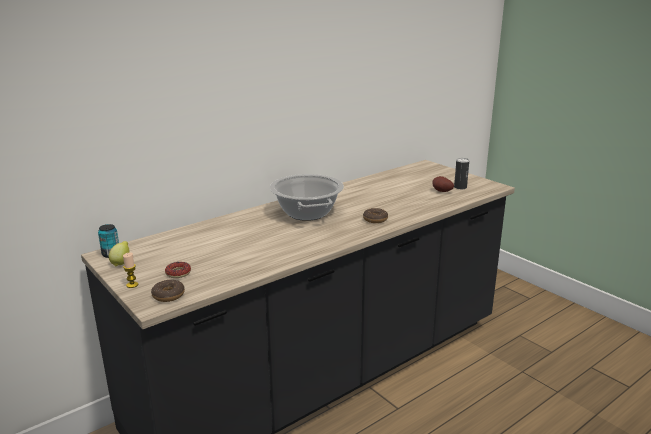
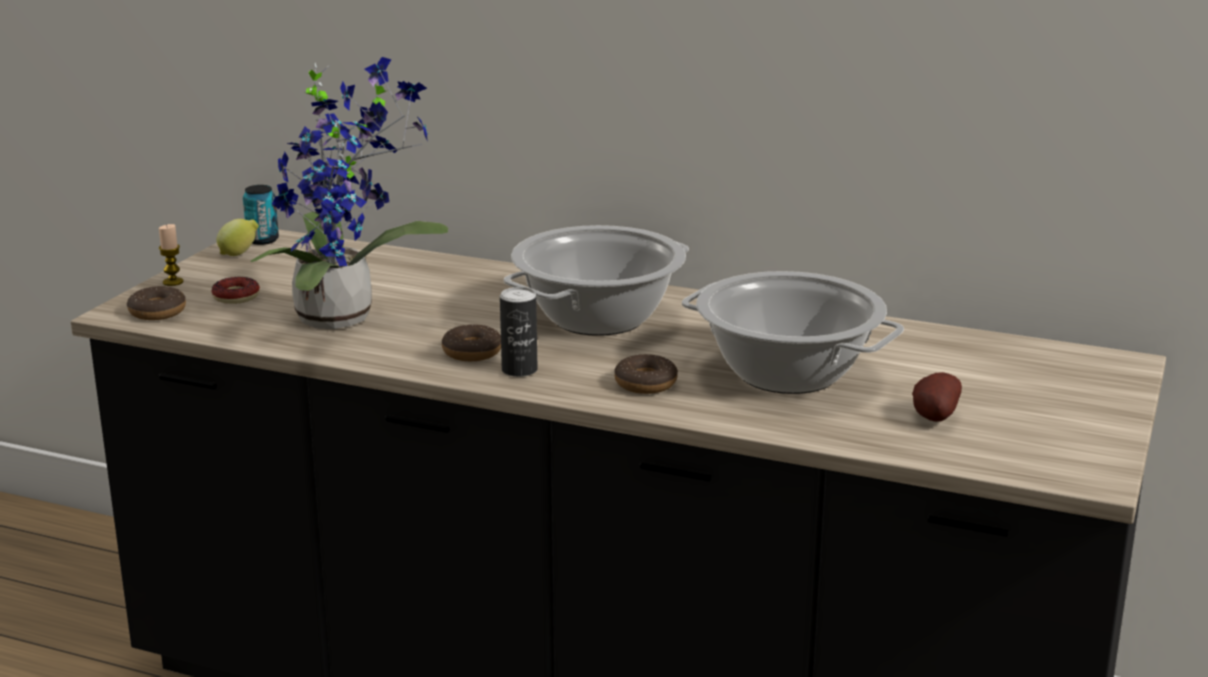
camera: 60 degrees right, 0 degrees up
can [454,158,469,189] -> can moved to [500,287,538,377]
none -> potted plant [251,57,448,329]
none -> donut [442,324,501,361]
none -> cooking pot [682,271,904,394]

